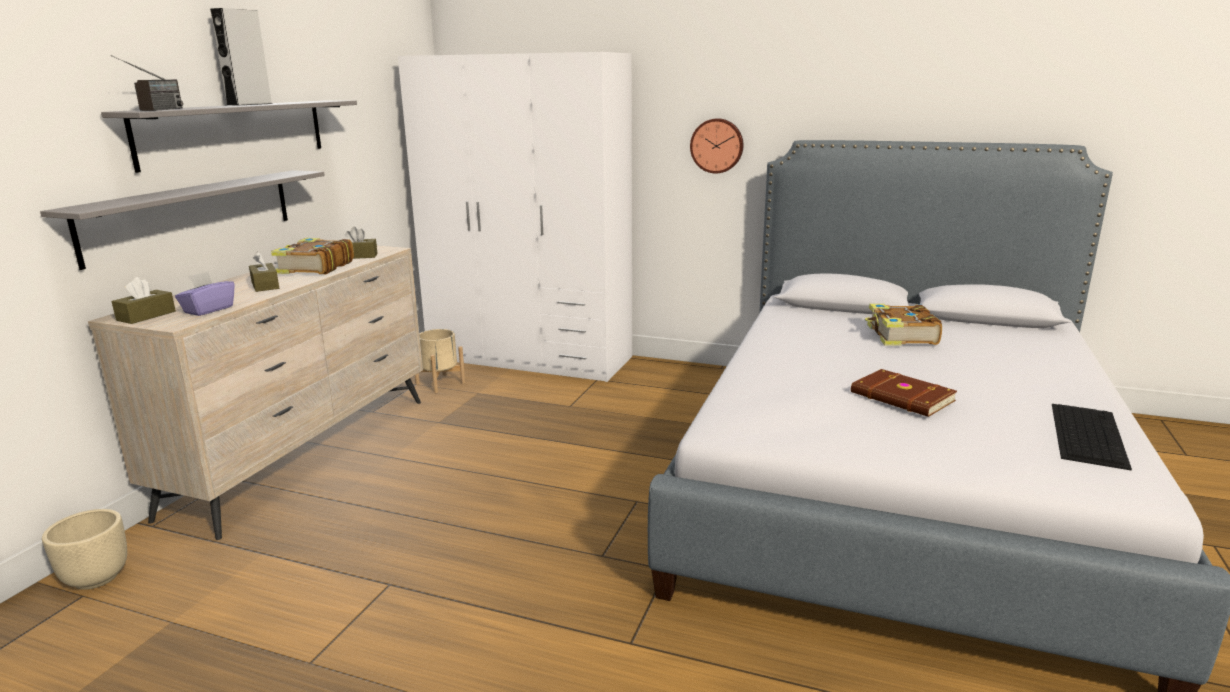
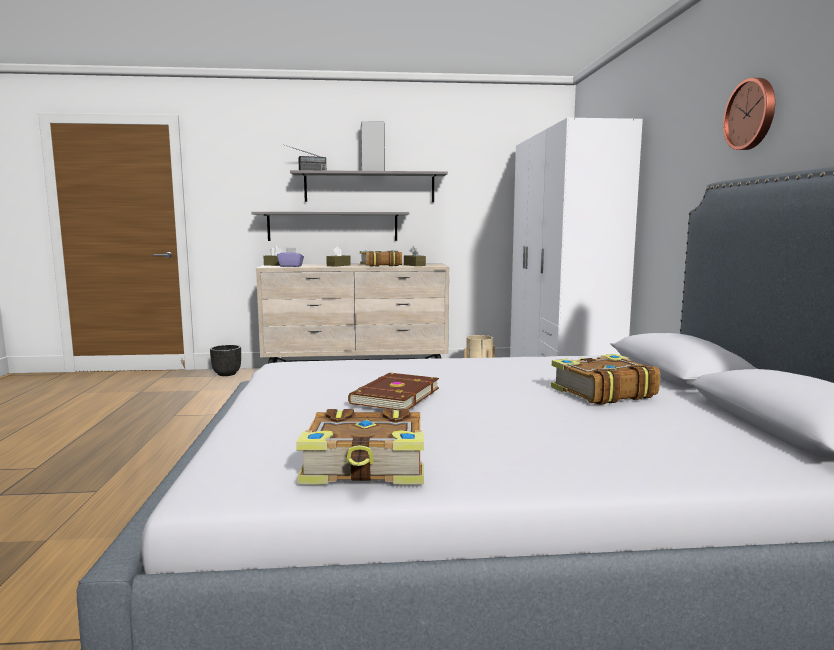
camera: 65 degrees right, 10 degrees down
beige planter [42,509,127,590] -> black planter [210,345,241,376]
wall clock [690,118,743,174] -> wall clock moved to [723,78,775,150]
keyboard [1052,404,1132,470] -> book [296,409,424,484]

